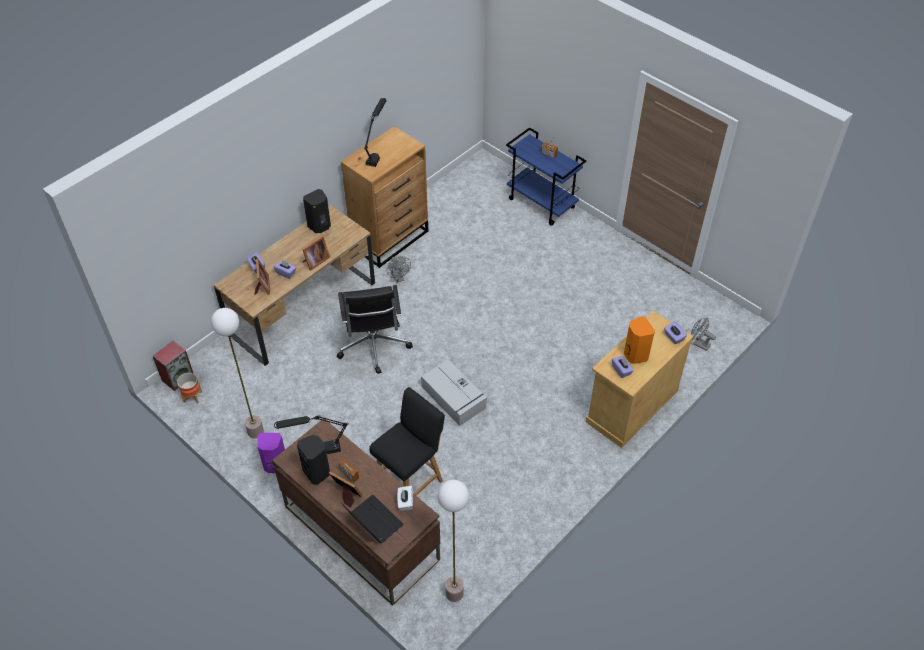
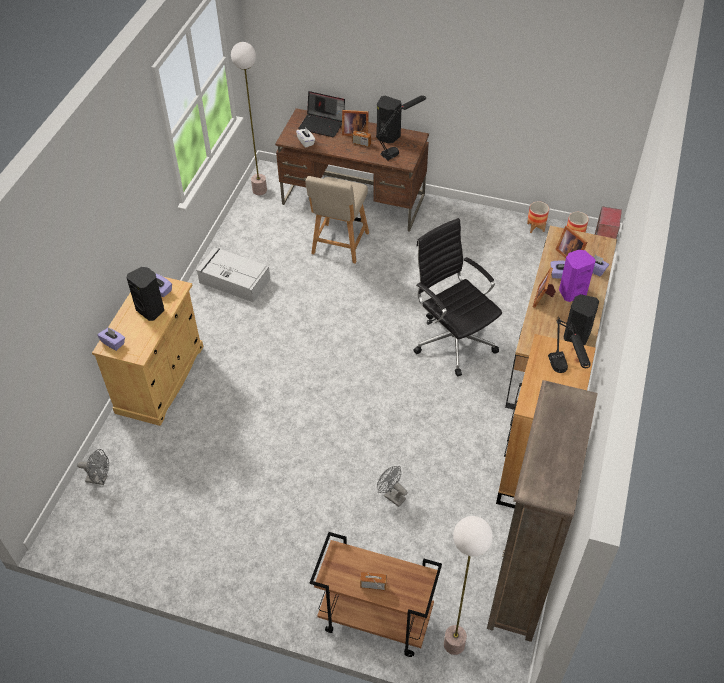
camera: 155 degrees right, 0 degrees up
floor lamp [211,308,264,438] -> floor lamp moved to [444,516,493,655]
purple speaker [257,433,285,473] -> purple speaker moved to [559,250,596,302]
black chair [369,387,445,496] -> beige chair [305,176,369,264]
grey fan [387,256,411,283] -> grey fan moved to [377,466,408,507]
grey storage box [421,360,487,426] -> grey storage box moved to [196,247,270,302]
blue cart [506,127,586,226] -> brown cart [310,532,442,657]
orange speaker [624,316,655,364] -> black speaker [126,267,164,321]
none -> brown bookcase [487,380,598,642]
none -> planter [527,201,549,233]

